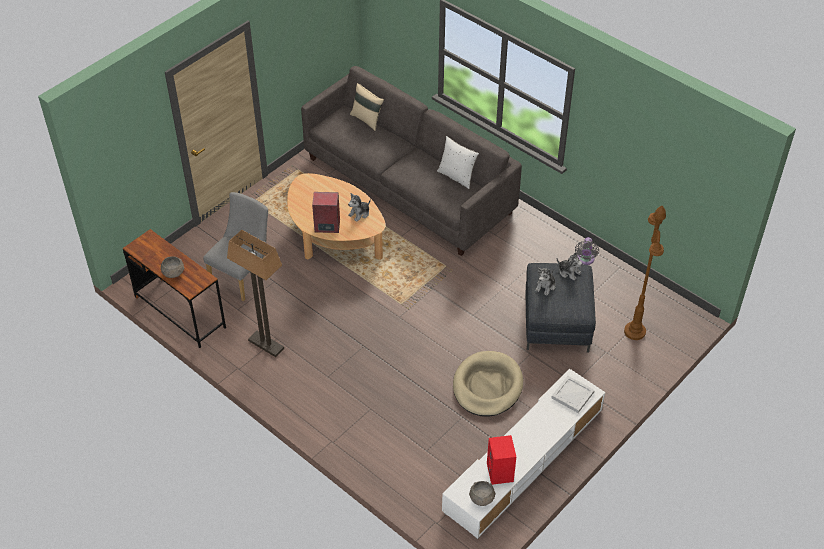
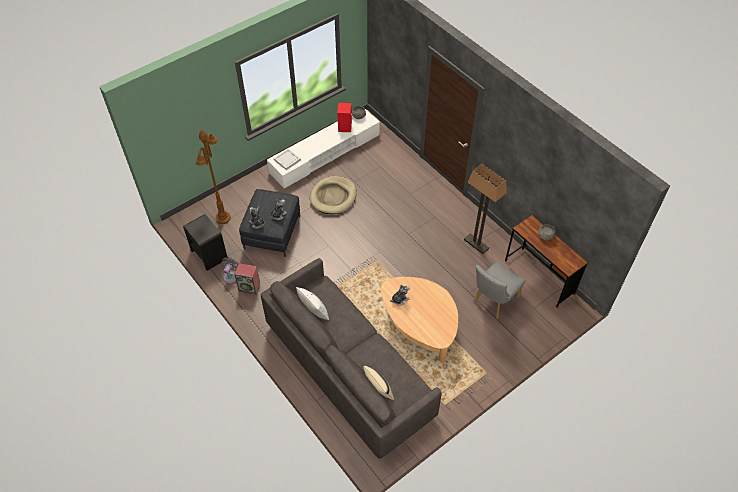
camera: 170 degrees left, 5 degrees up
speaker [312,192,340,233] -> speaker moved to [234,263,260,294]
none -> black nightstand [183,214,228,271]

